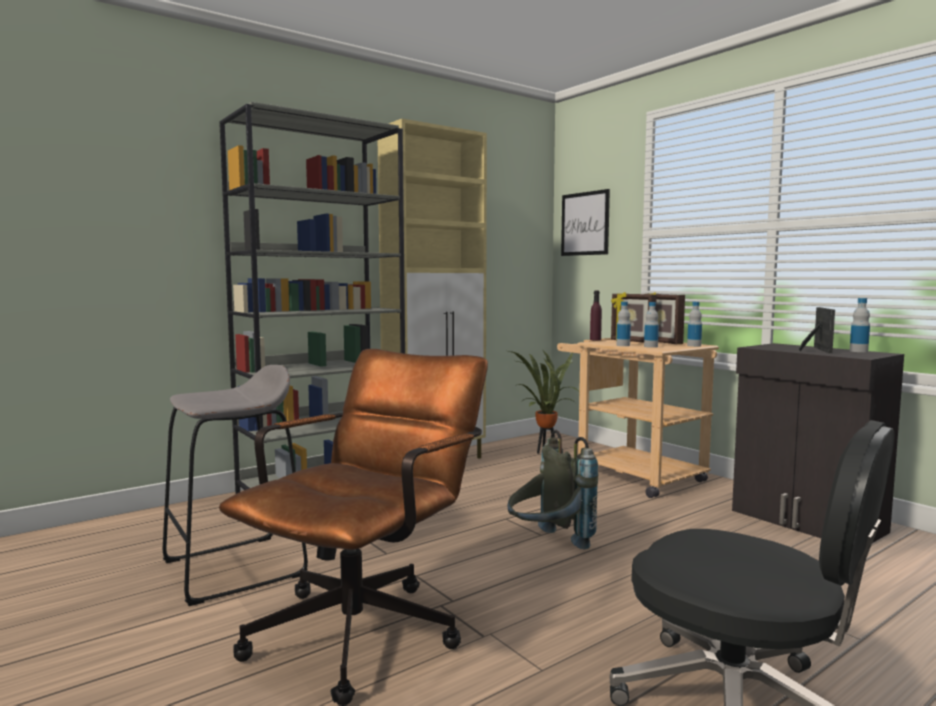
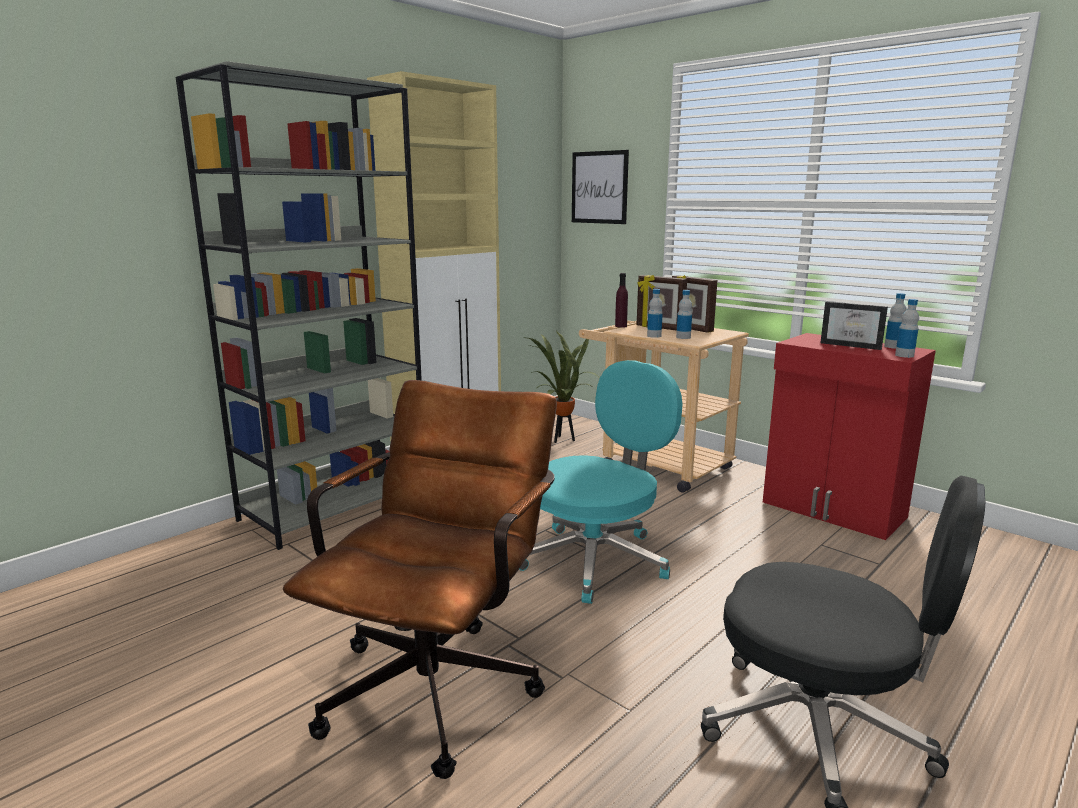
camera: 10 degrees left, 10 degrees up
grey stool [163,365,308,606] -> none
grey backpack [507,430,598,550] -> turquoise office chair [519,360,682,604]
bottle [687,302,702,347] -> bottle moved to [895,299,919,358]
black cabinet [732,343,904,543] -> red cabinet [763,333,936,540]
picture frame [799,307,835,353] -> picture frame turned 120 degrees clockwise [820,302,888,350]

